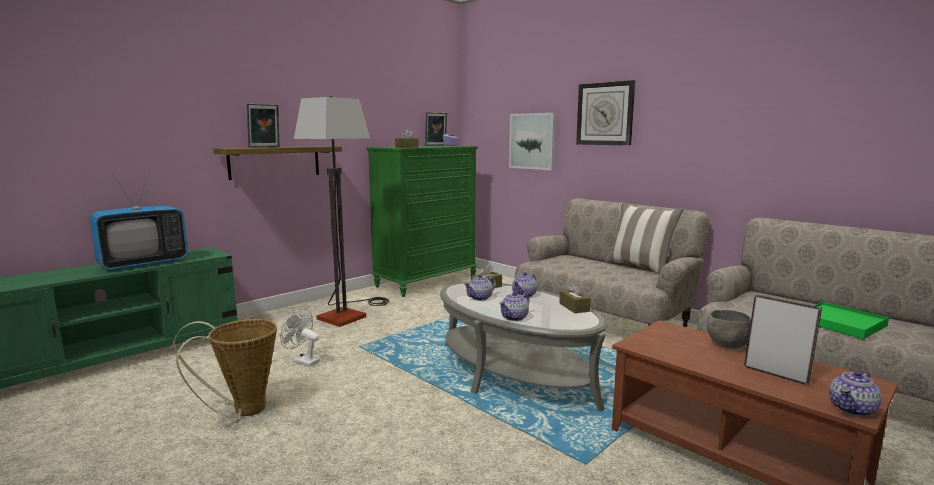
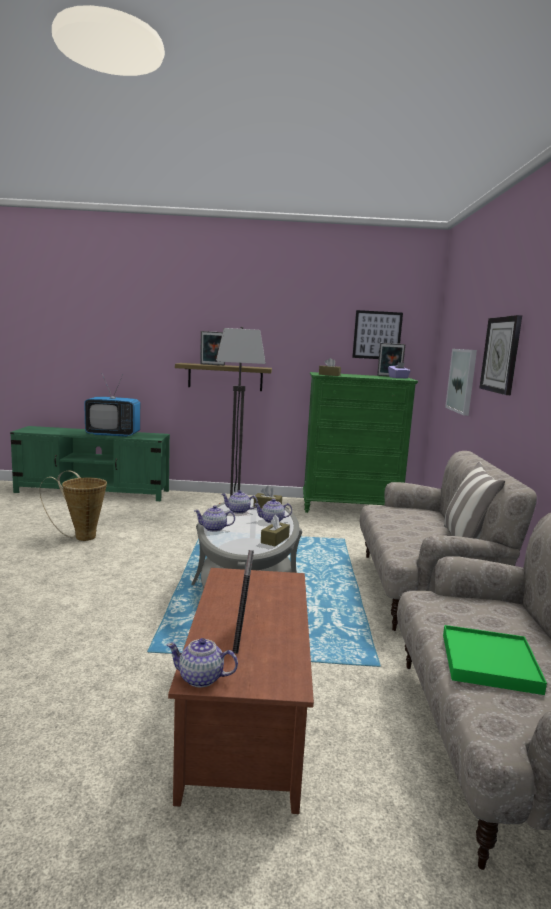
camera: 45 degrees right, 0 degrees up
white fan [280,309,320,367] -> none
grey bowl [707,310,751,348] -> none
none -> picture [352,310,403,359]

